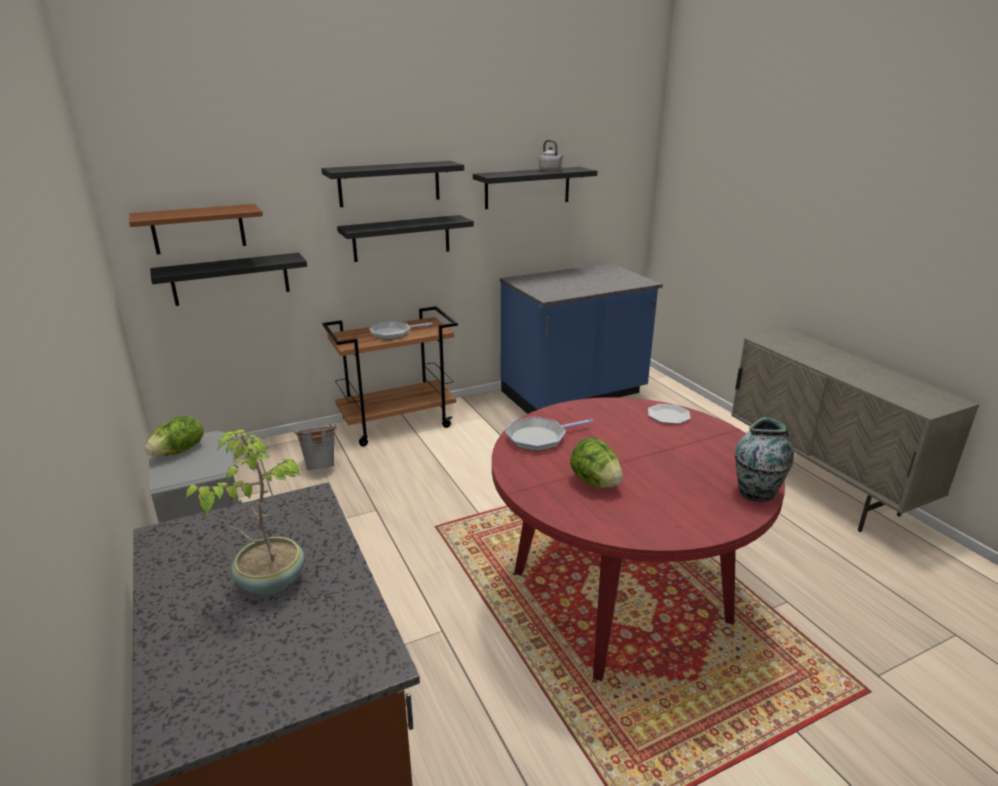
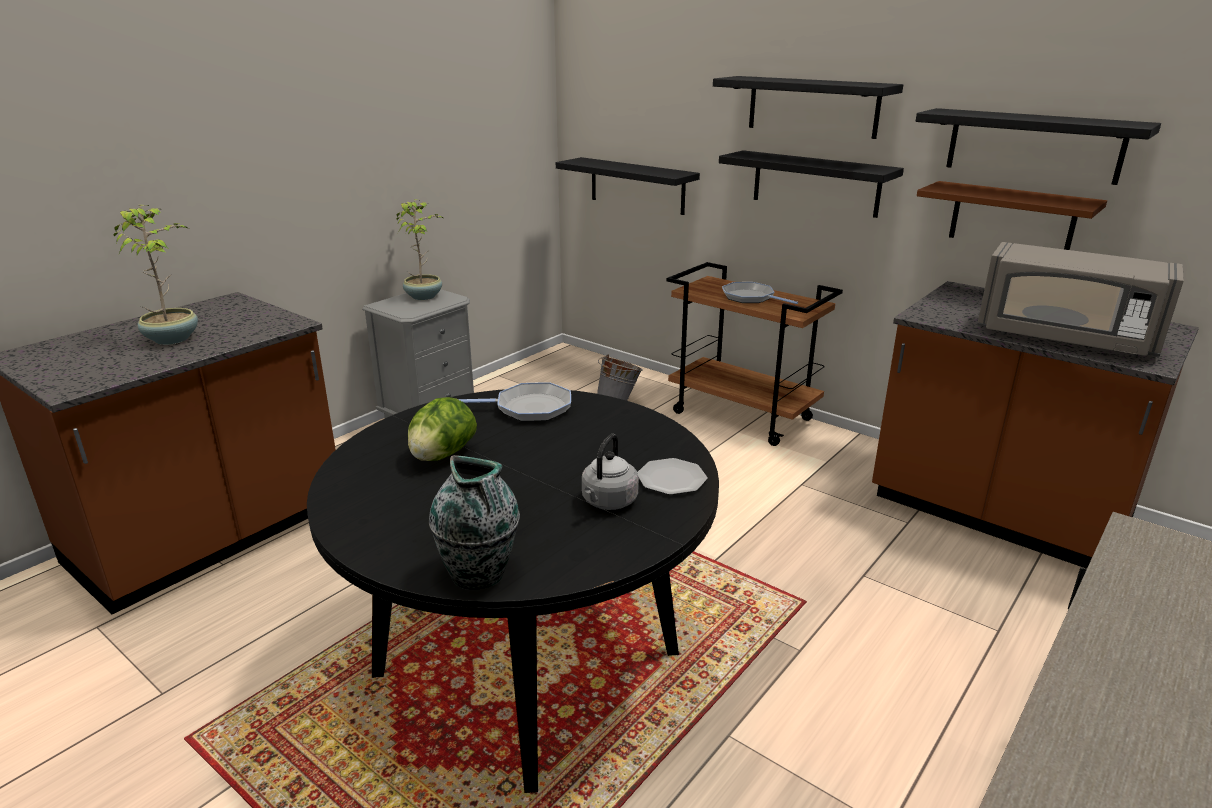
camera: 65 degrees right, 0 degrees up
brown shelf [129,204,263,254] -> brown shelf moved to [917,181,1107,250]
lettuce [145,416,204,456] -> potted plant [397,199,443,300]
red dining table [492,397,785,681] -> black dining table [307,389,719,793]
blue counter [500,263,663,414] -> brown counter [872,281,1199,569]
frying pan [505,417,593,451] -> frying pan turned 135 degrees clockwise [458,382,571,422]
grey kettle [539,140,564,171] -> grey kettle moved to [582,434,639,510]
none -> grey microwave [977,242,1184,357]

